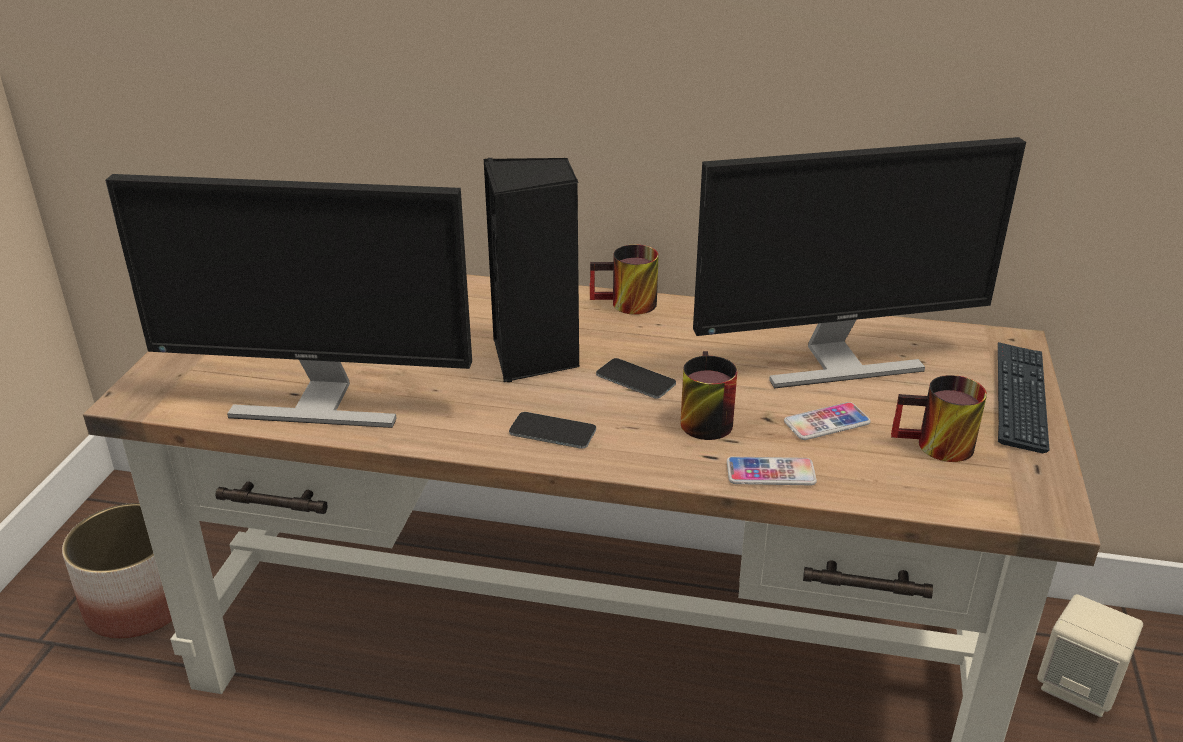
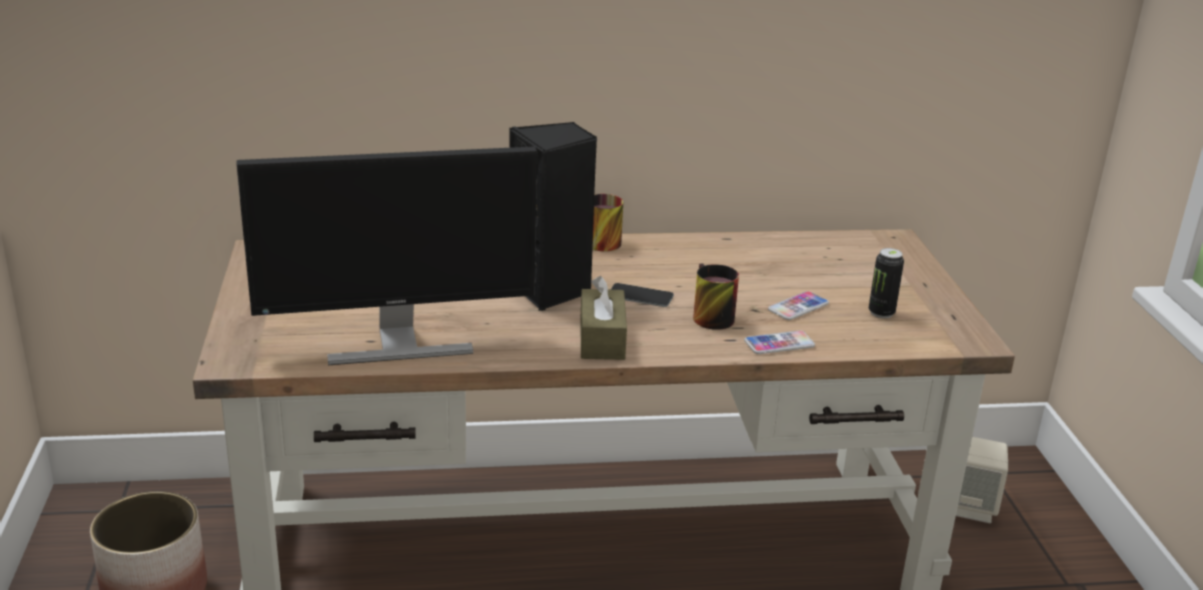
camera: 20 degrees left, 5 degrees down
phone [509,412,596,449] -> brown tissue box [580,276,627,360]
monitor [693,137,1026,388] -> none
mug [891,375,987,462] -> can [869,248,904,318]
keyboard [998,342,1050,453] -> none

